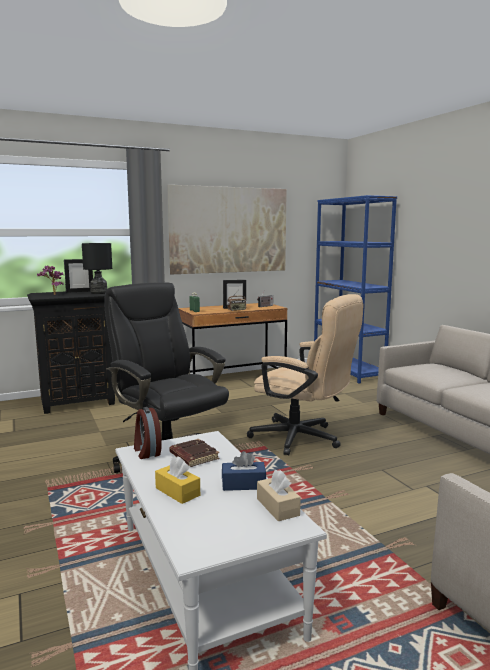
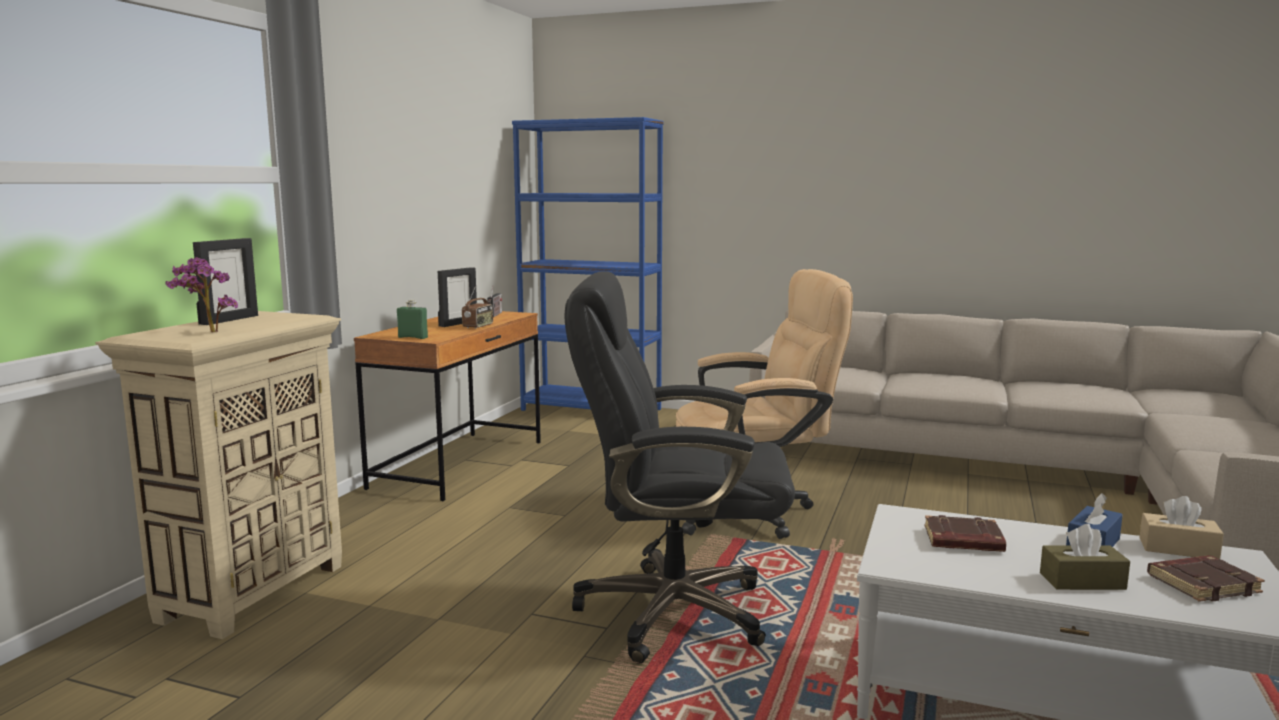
camera: 45 degrees left, 0 degrees up
black cabinet [27,291,115,414] -> beige cabinet [95,311,342,639]
black table lamp [82,243,112,294] -> none
alarm clock [134,407,162,459] -> none
yellow tissue box [155,456,200,504] -> brown tissue box [1040,524,1130,590]
picture [167,185,287,274] -> none
none -> brown book [1147,555,1265,602]

